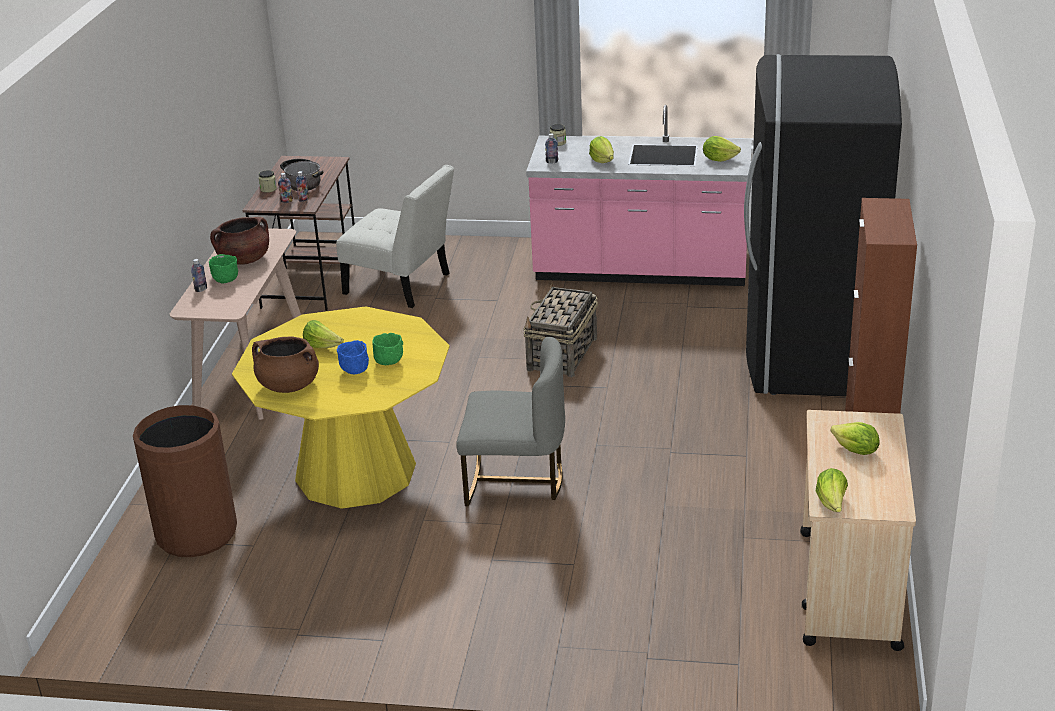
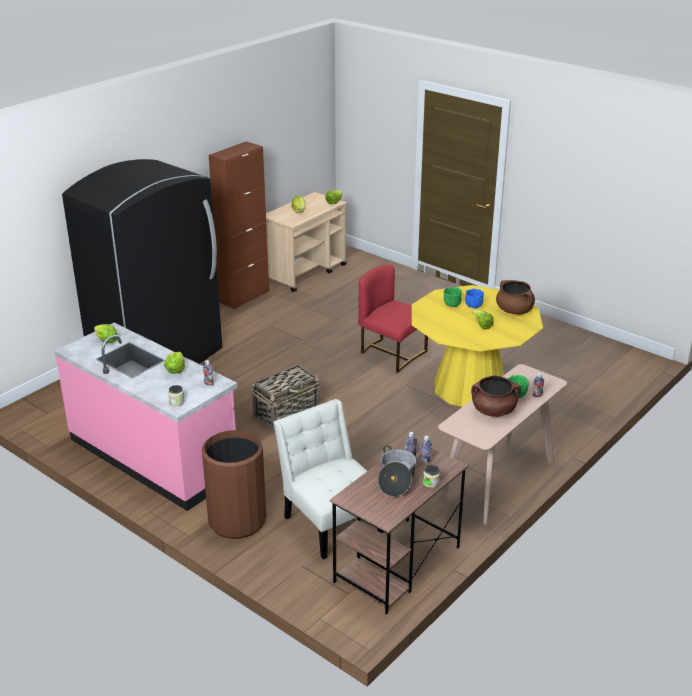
camera: 150 degrees left, 0 degrees up
brown trash can [133,405,237,557] -> brown trash can moved to [202,430,266,539]
grey chair [456,337,565,506] -> red chair [358,265,428,373]

